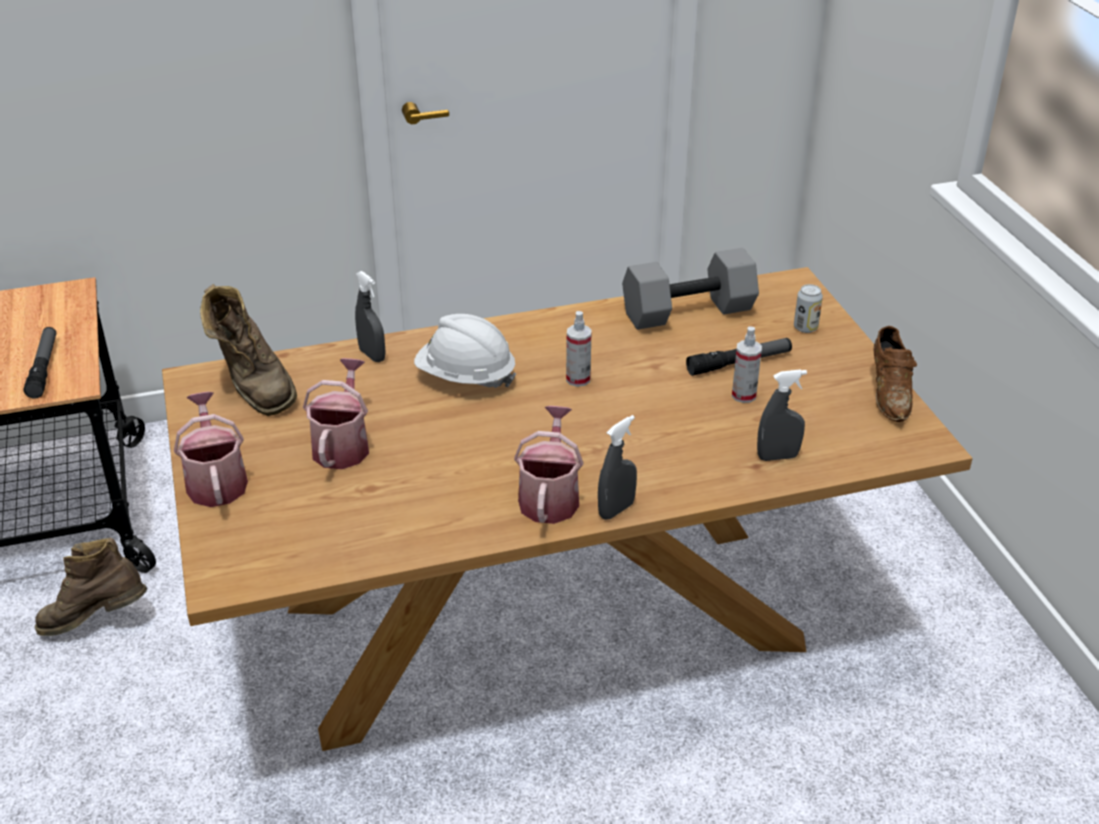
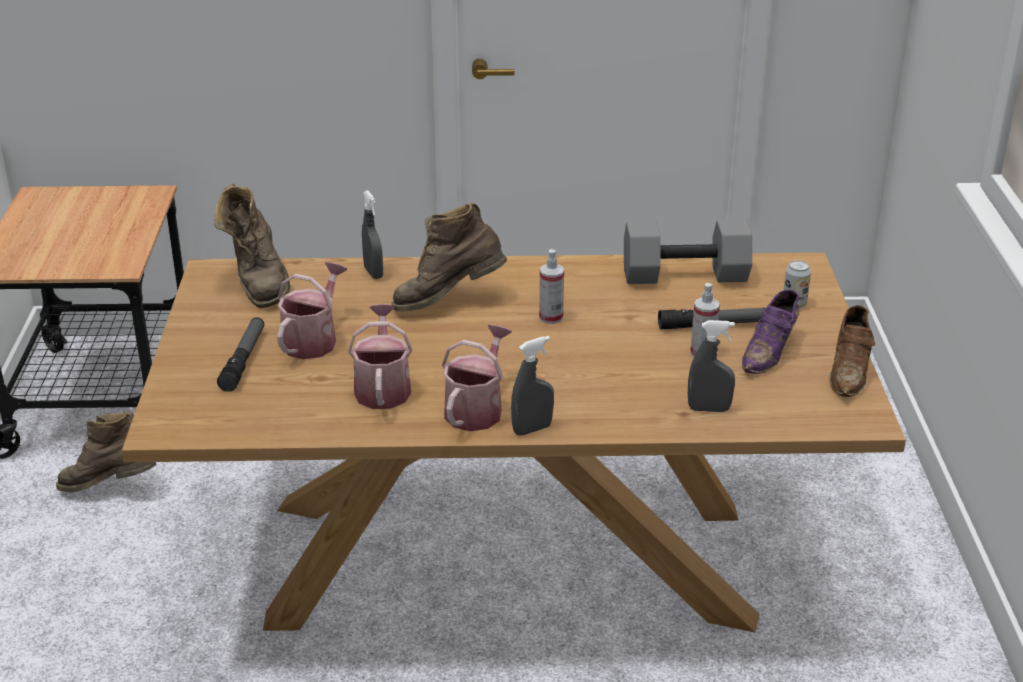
camera: 15 degrees right, 5 degrees down
flashlight [23,327,56,399] -> flashlight moved to [217,317,264,392]
watering can [174,392,248,507] -> watering can moved to [348,304,412,409]
white hard hat [414,314,516,388] -> brown boot [392,202,507,312]
none -> purple shoe [742,289,799,374]

